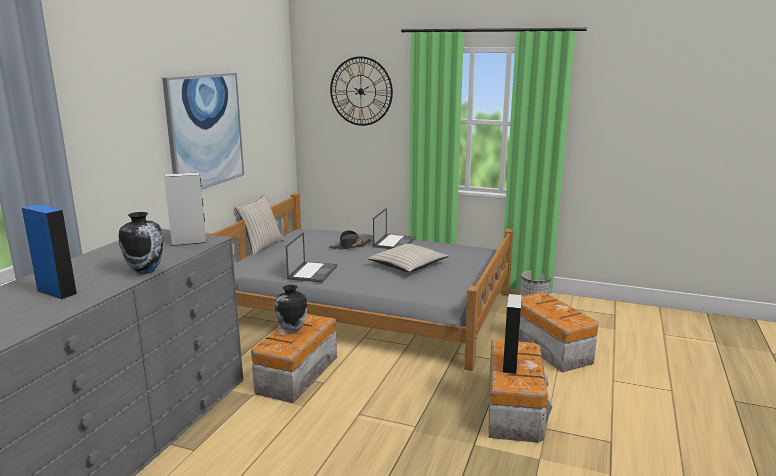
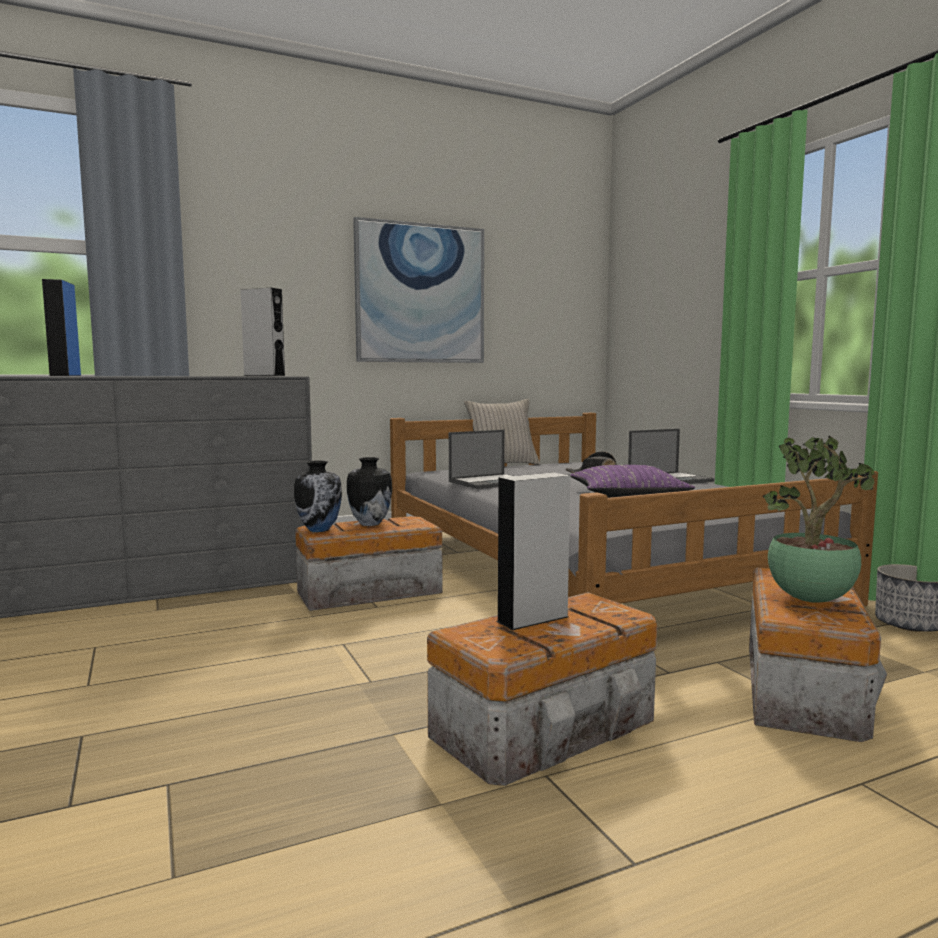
camera: 45 degrees right, 10 degrees down
vase [118,212,163,274] -> vase moved to [294,460,342,532]
wall clock [330,56,393,126] -> none
beige pillow [368,244,449,272] -> purple pillow [570,465,695,498]
none -> potted plant [763,436,875,603]

